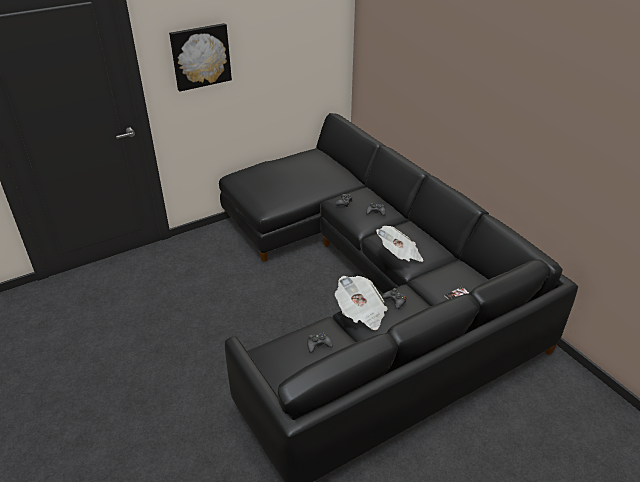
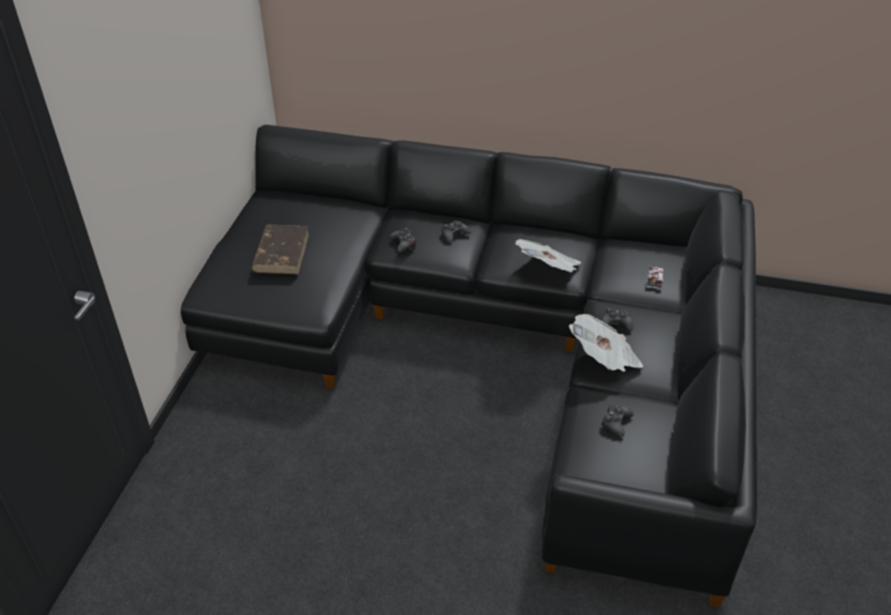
camera: 45 degrees left, 5 degrees up
picture [169,23,232,91] -> none
none -> brown book [251,225,309,274]

